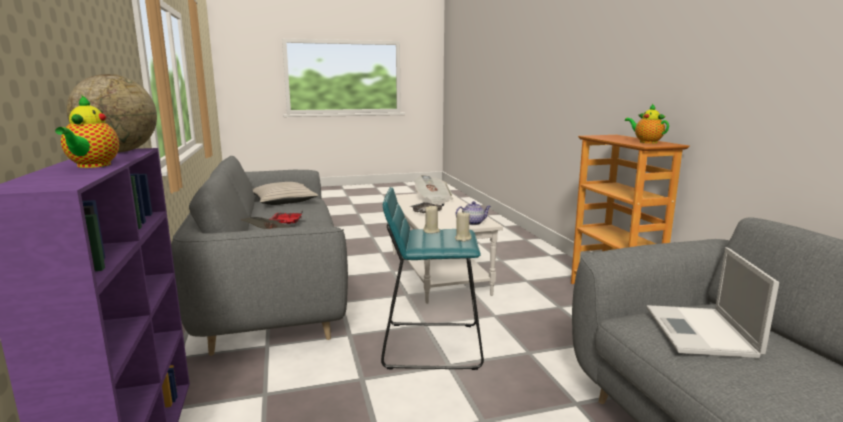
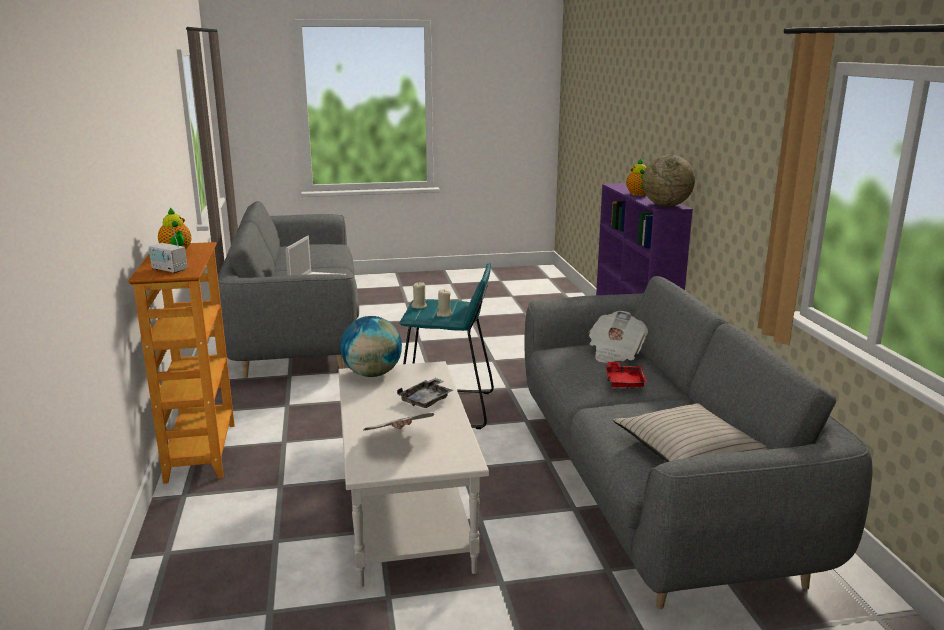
camera: 175 degrees left, 5 degrees up
teapot [455,201,491,225] -> globe [340,316,402,377]
none -> radio [149,229,188,274]

